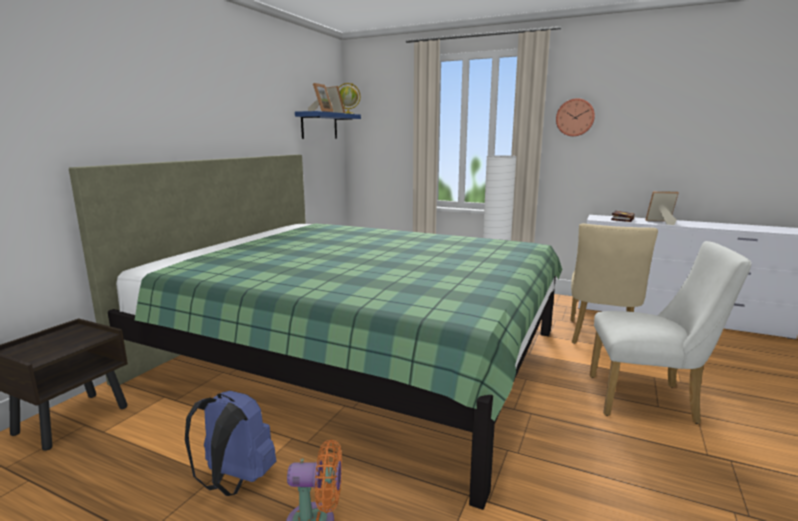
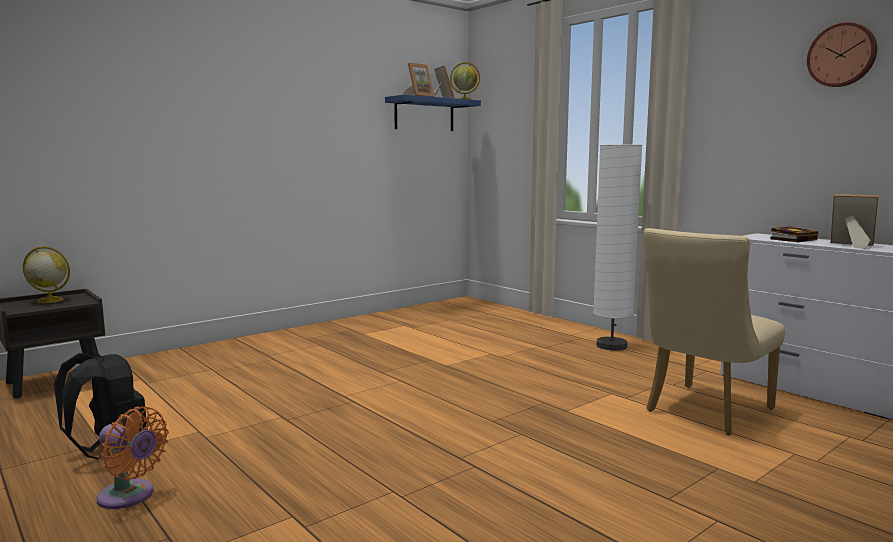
camera: 25 degrees right, 5 degrees down
green bed [69,155,562,510] -> none
blue backpack [185,391,276,496] -> black backpack [54,350,148,460]
wall clock [556,98,595,136] -> wall clock moved to [807,22,877,87]
white chair [590,241,752,424] -> none
none -> globe [23,246,70,303]

